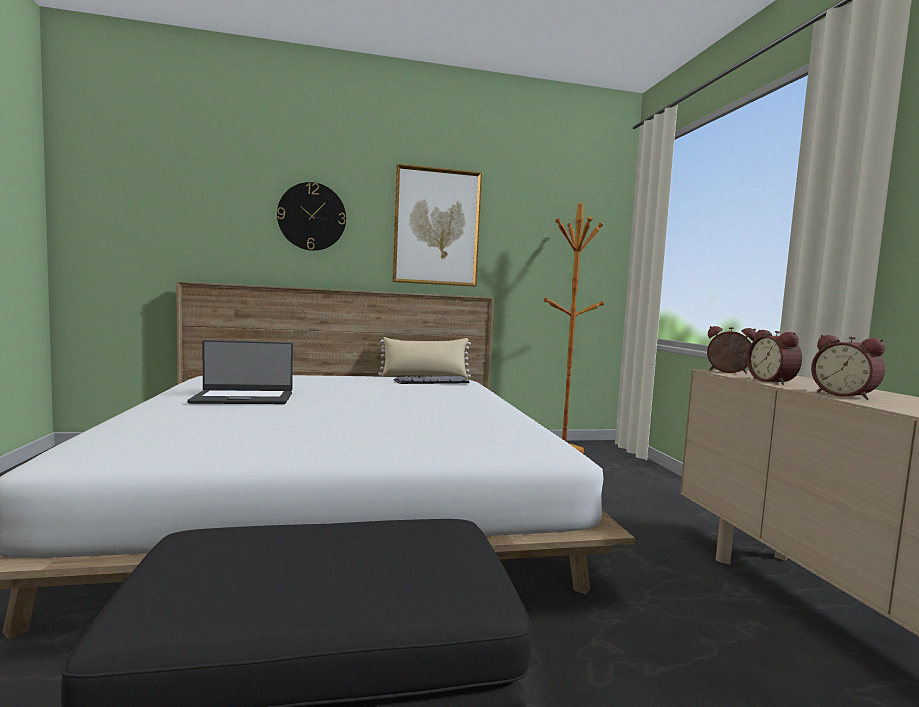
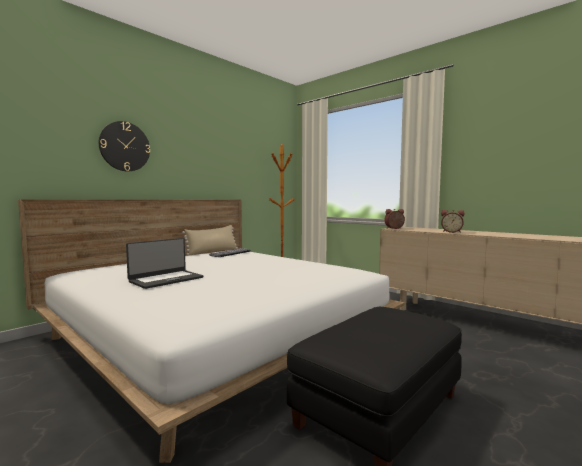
camera: 35 degrees left, 0 degrees up
picture [392,164,482,286] -> none
alarm clock [747,330,802,385] -> none

